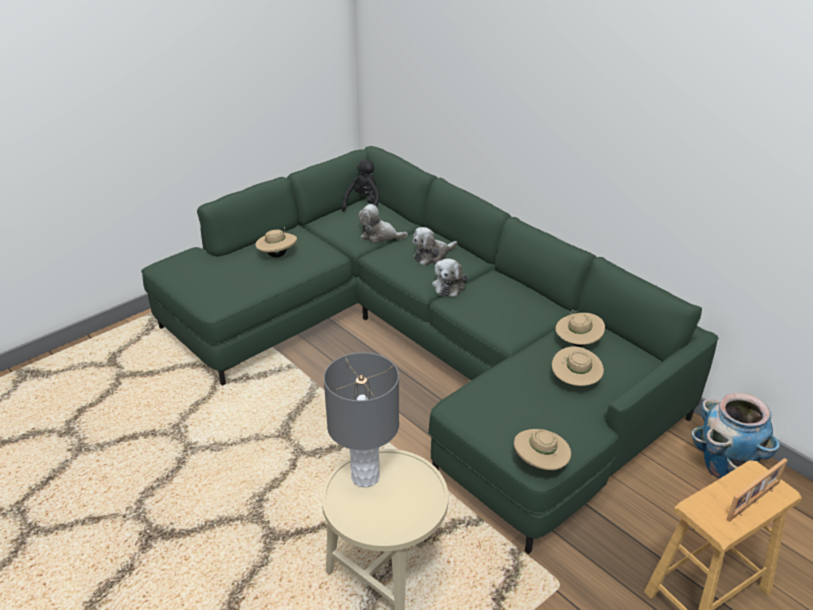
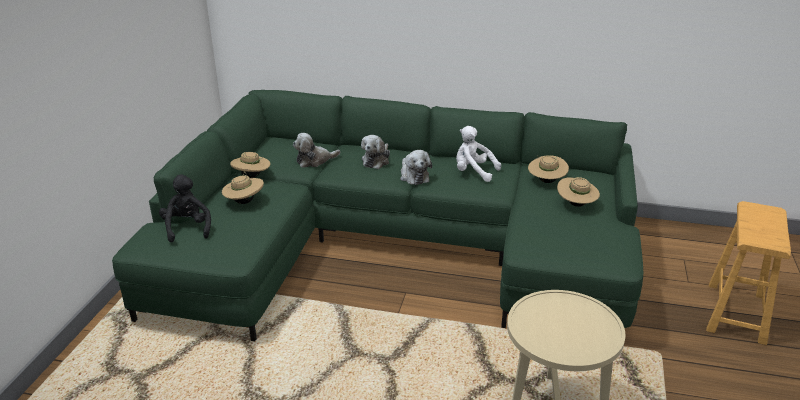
camera: 35 degrees left, 5 degrees down
grey table lamp [324,352,399,488] -> none
black plush toy [341,159,380,212] -> black plush toy moved to [159,175,211,242]
beige hat [514,429,571,470] -> beige hat moved to [230,152,271,178]
planter [691,393,780,479] -> none
picture frame [726,458,788,522] -> none
none -> white plush toy [456,126,501,182]

